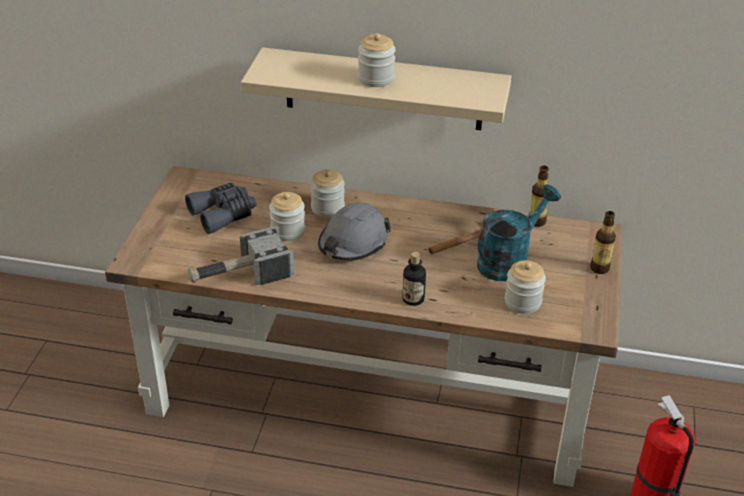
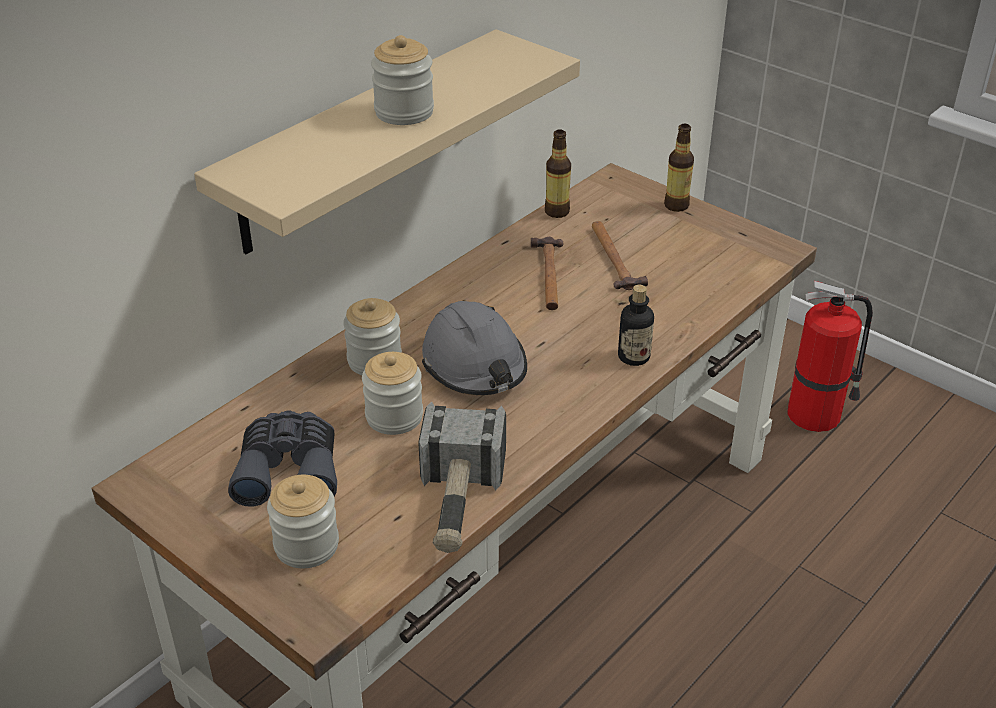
camera: 60 degrees left, 0 degrees up
turquoise watering can [477,184,561,281] -> hammer [592,221,648,290]
jar [505,260,546,314] -> jar moved to [267,475,339,568]

